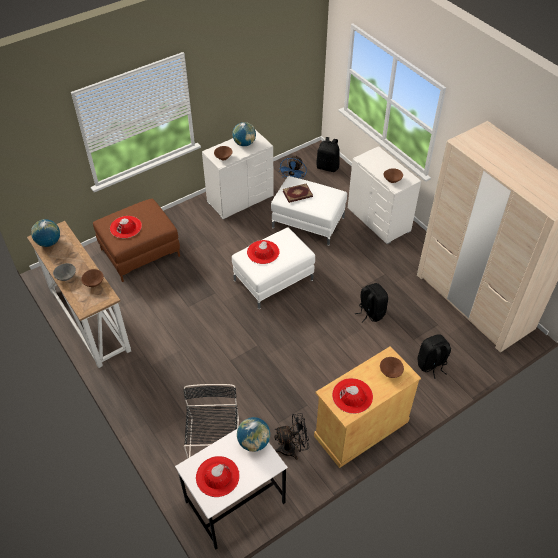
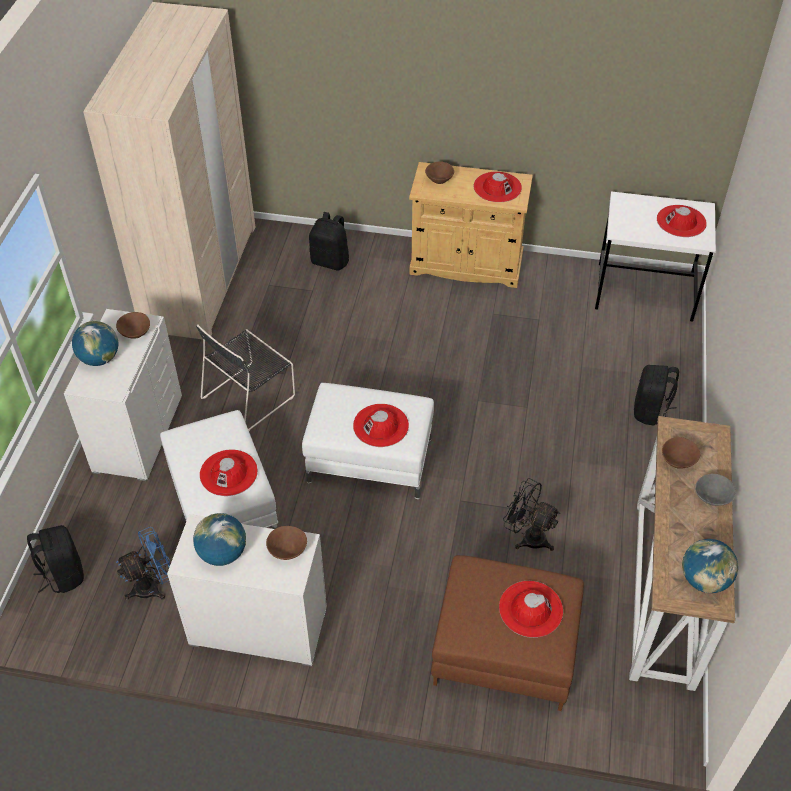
camera: 135 degrees left, 0 degrees up
black chair [183,384,239,459] -> black chair moved to [197,324,295,431]
globe [237,417,270,452] -> globe moved to [72,321,118,366]
black fan [274,413,309,460] -> black fan moved to [503,478,560,551]
book [283,184,313,203] -> red hat [200,449,258,496]
black backpack [355,283,388,323] -> black backpack moved to [634,365,679,426]

